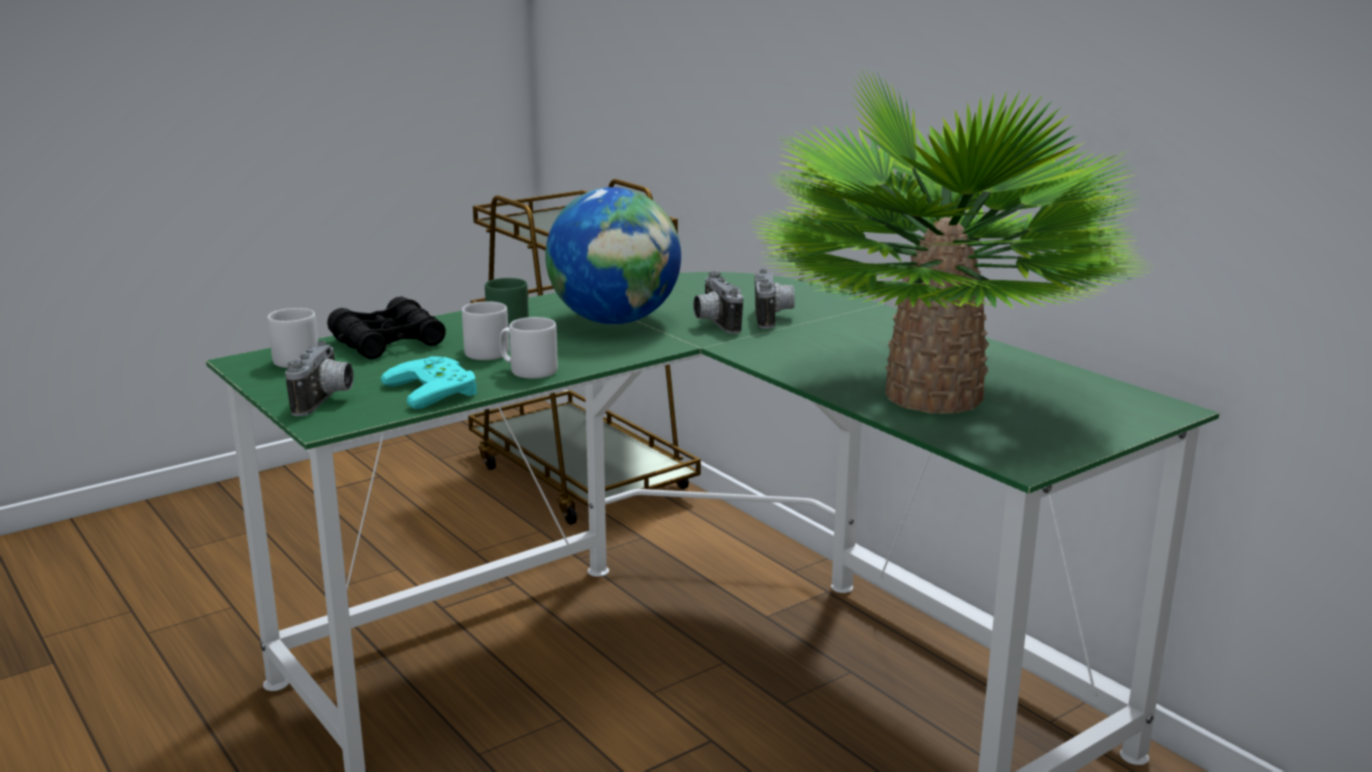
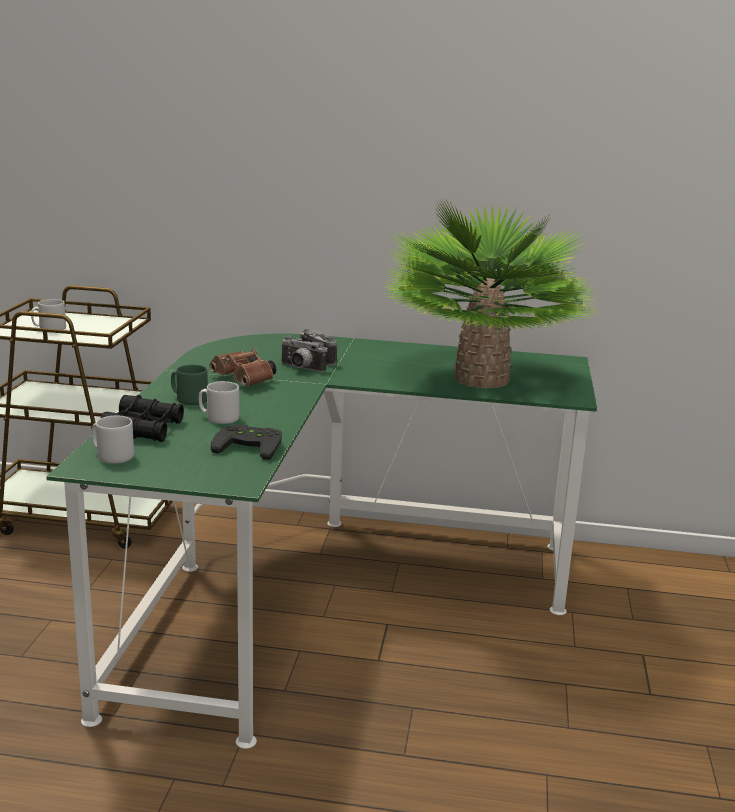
camera: 45 degrees left, 0 degrees up
camera [285,341,354,416] -> none
turquoise game controller [381,356,477,409] -> black game controller [211,425,282,460]
grey mug [499,317,558,379] -> grey mug moved to [31,299,66,330]
globe [545,187,681,324] -> brown binoculars [209,349,276,386]

